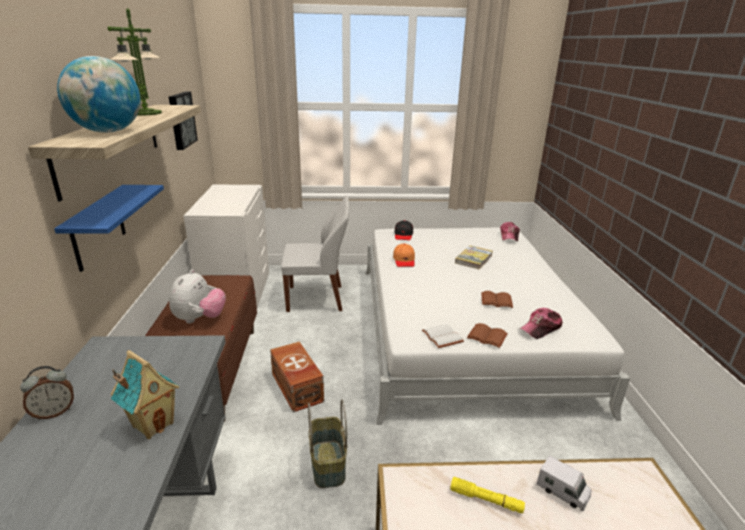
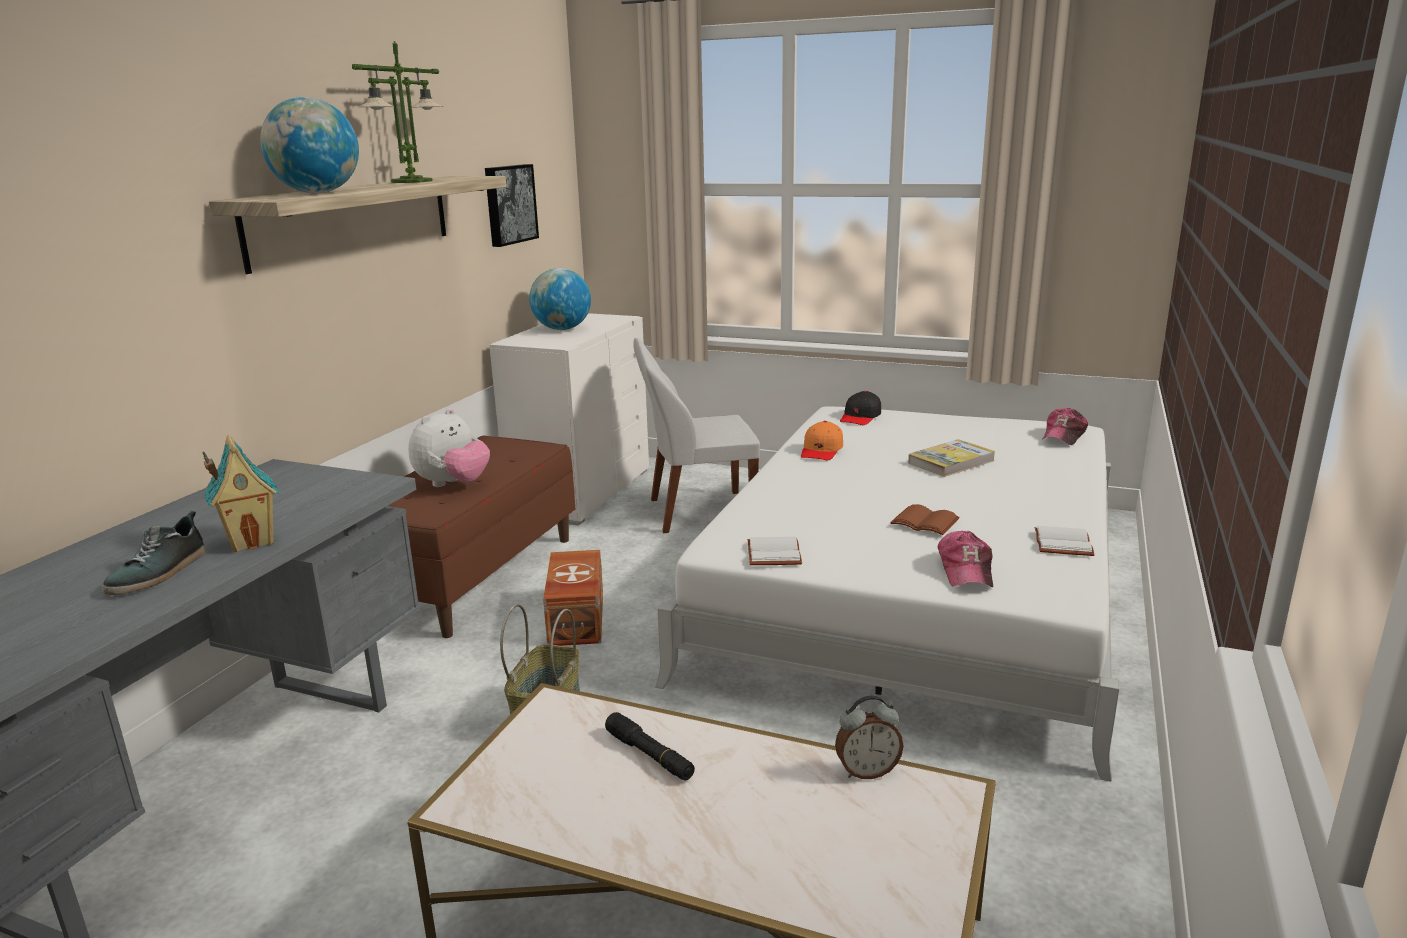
camera: 25 degrees right, 5 degrees down
alarm clock [20,366,74,420] -> alarm clock moved to [835,695,904,779]
blue shelf [54,185,164,272] -> none
white chair [281,196,349,312] -> white chair turned 150 degrees clockwise [633,338,760,533]
yellow flashlight [450,477,525,513] -> black flashlight [605,712,695,780]
brown book [467,323,508,348] -> none
cap [520,308,563,339] -> cap turned 75 degrees counterclockwise [938,531,993,587]
toy truck [537,455,592,511] -> none
none -> shoe [102,511,206,595]
none -> globe [529,268,591,330]
none -> white book [1034,526,1094,556]

